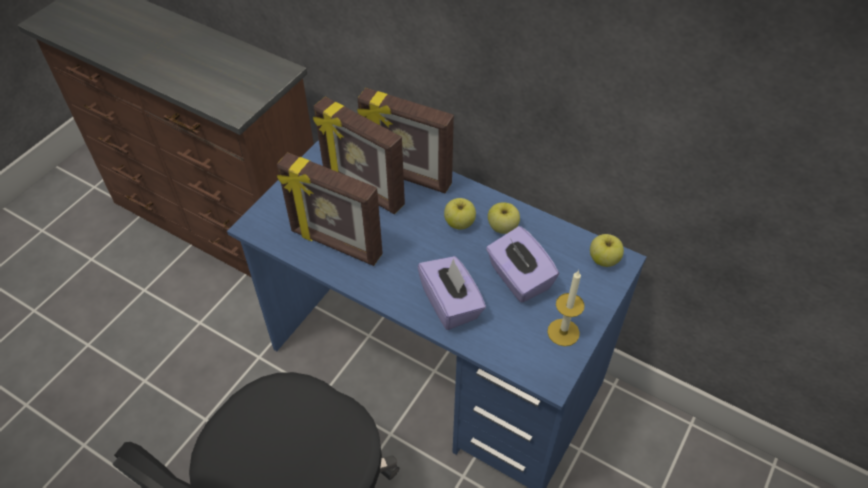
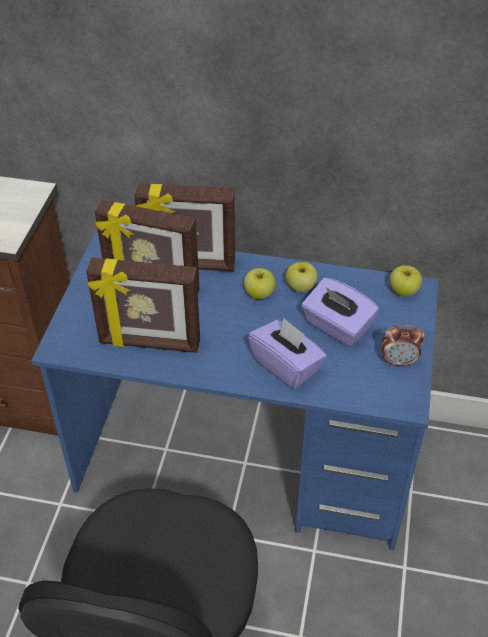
camera: 20 degrees left, 5 degrees down
candle [547,270,585,346] -> alarm clock [382,325,425,366]

